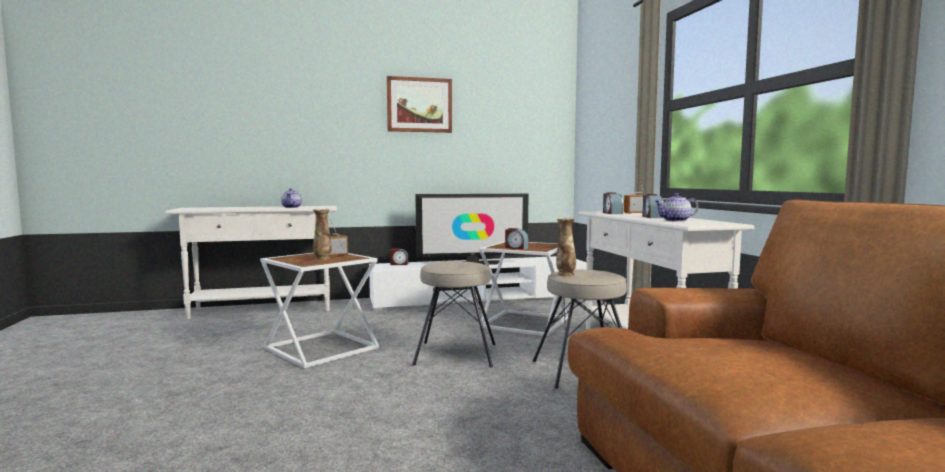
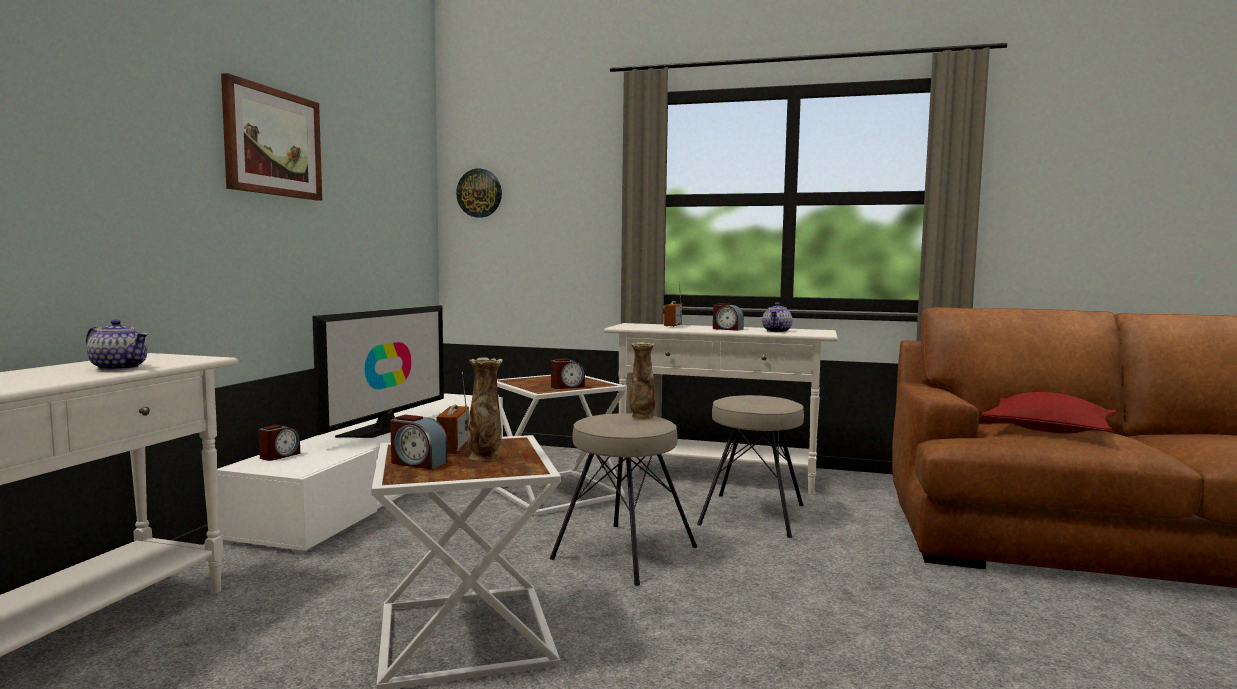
camera: 60 degrees left, 0 degrees up
vase [556,218,576,276] -> vase moved to [630,342,655,419]
alarm clock [603,192,623,214] -> alarm clock moved to [390,415,447,469]
none -> wall clock [456,169,502,218]
none -> red pillow [981,392,1116,433]

